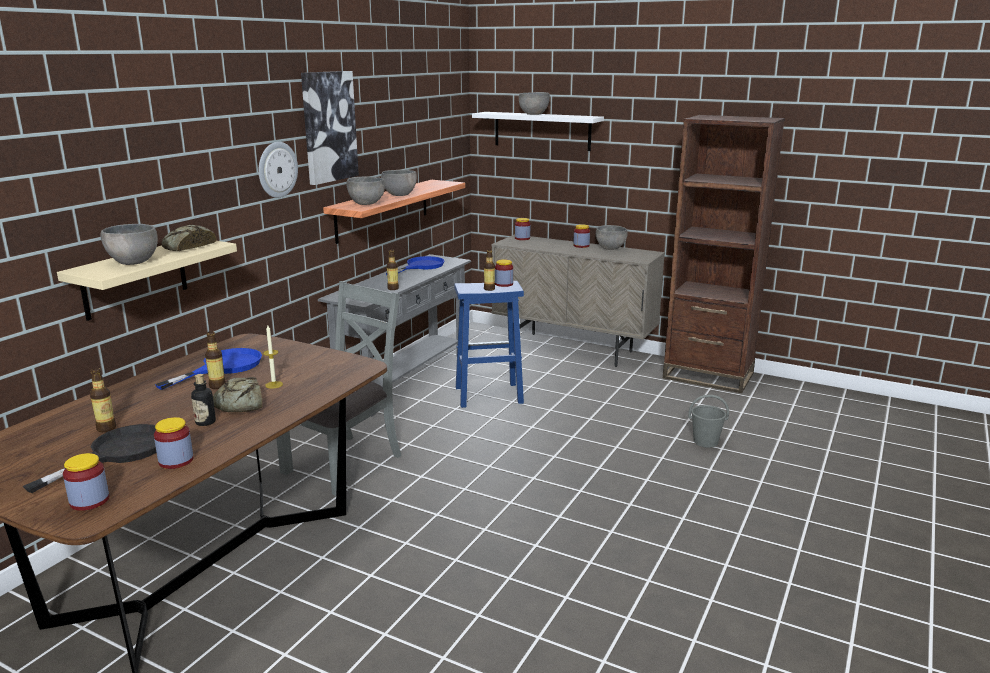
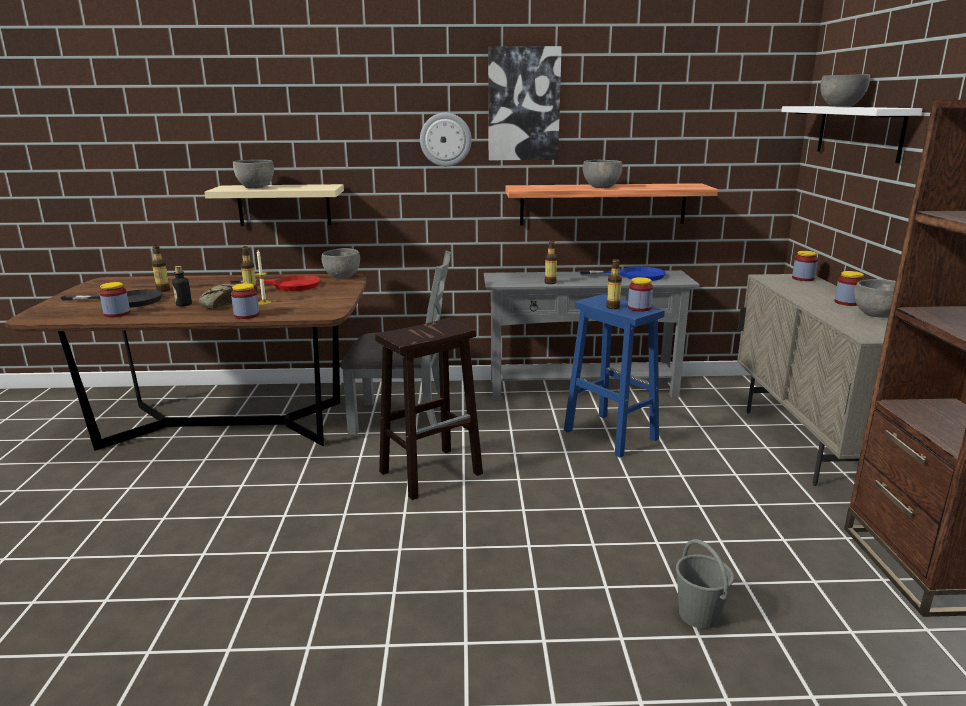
camera: 60 degrees right, 0 degrees up
jar [63,453,109,511] -> jar moved to [231,283,259,319]
blue frying pan [155,348,262,390] -> red frying pan [230,275,321,291]
bread [162,225,216,251] -> none
grey bowl [347,177,385,205] -> grey bowl moved to [321,248,360,278]
none -> brown stool [375,318,483,500]

